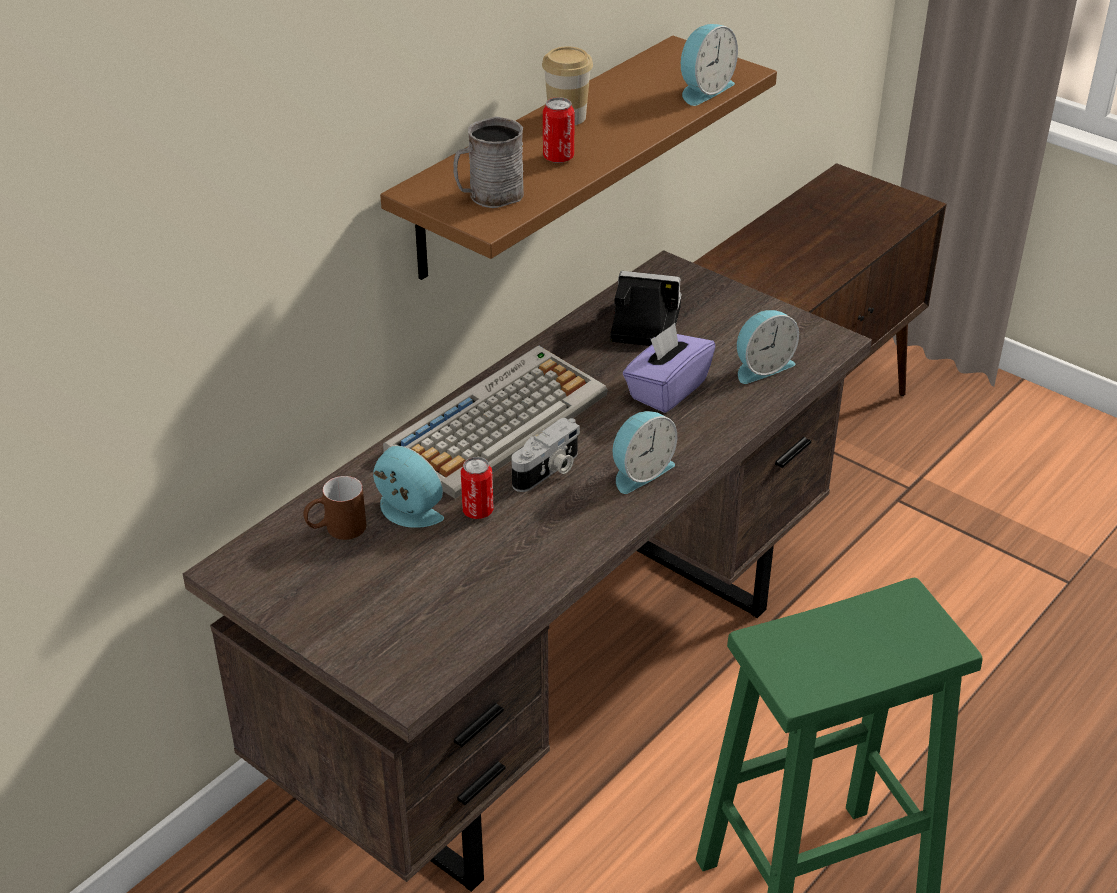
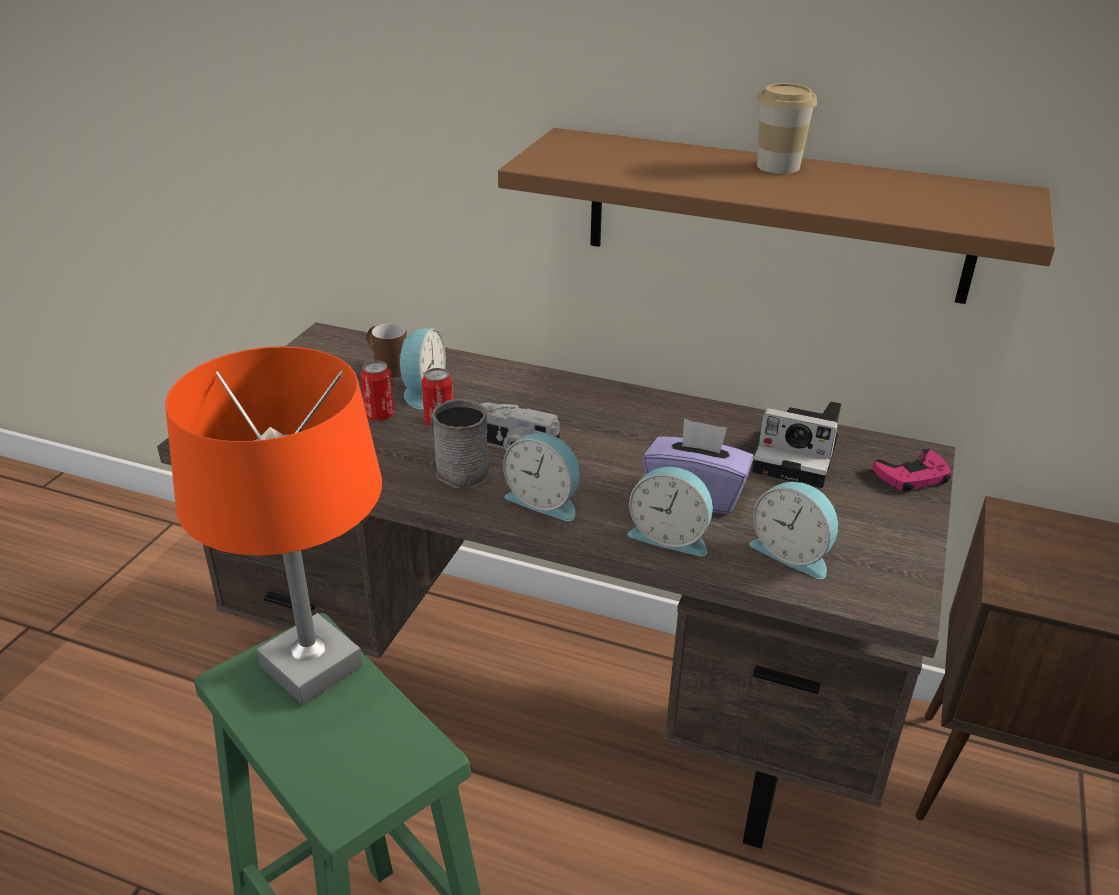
camera: 70 degrees right, 5 degrees down
keyboard [383,345,607,499] -> none
grey mug [454,116,524,208] -> grey mug moved to [430,399,489,488]
can [543,97,575,163] -> can moved to [361,361,394,421]
camera [610,271,682,346] -> camera turned 120 degrees clockwise [752,402,841,488]
alarm clock [681,24,738,106] -> alarm clock moved to [627,467,713,557]
none -> orange table lamp [166,346,382,705]
none -> pink game controller [873,449,951,492]

